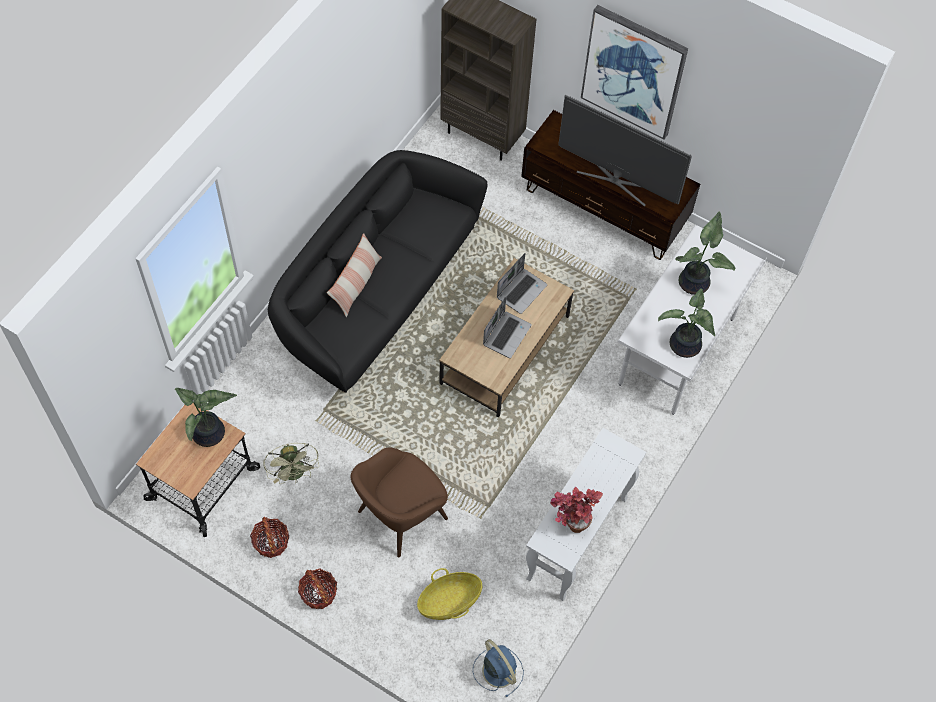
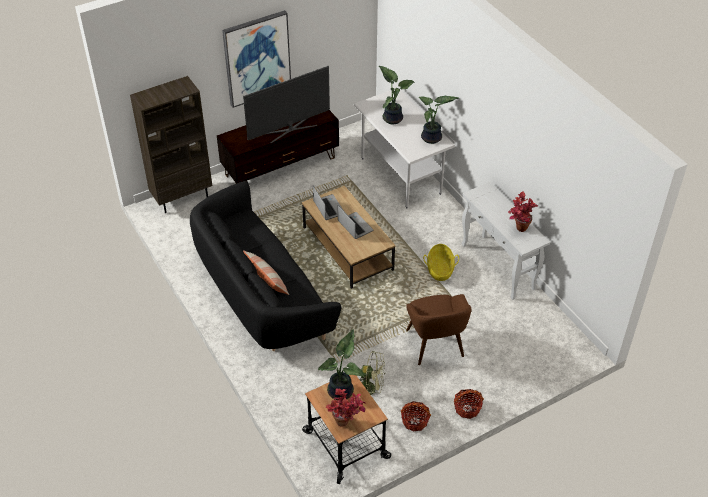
camera: 60 degrees left, 15 degrees down
basket [417,568,482,620] -> basket moved to [423,244,459,281]
blue fan [473,639,524,698] -> none
none -> potted plant [326,388,365,426]

